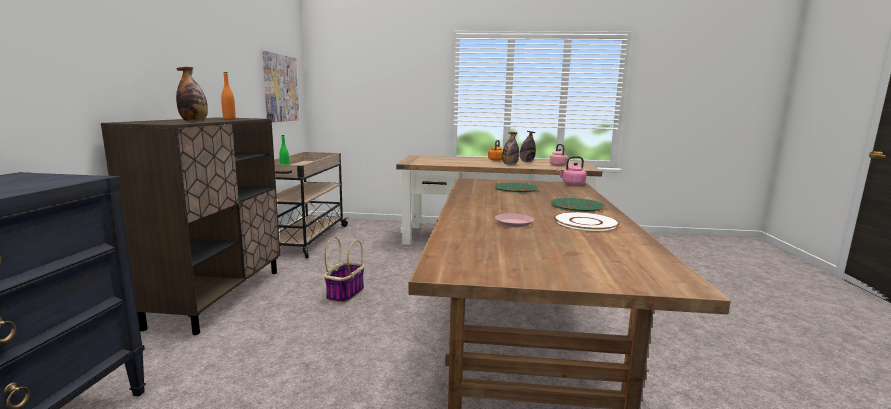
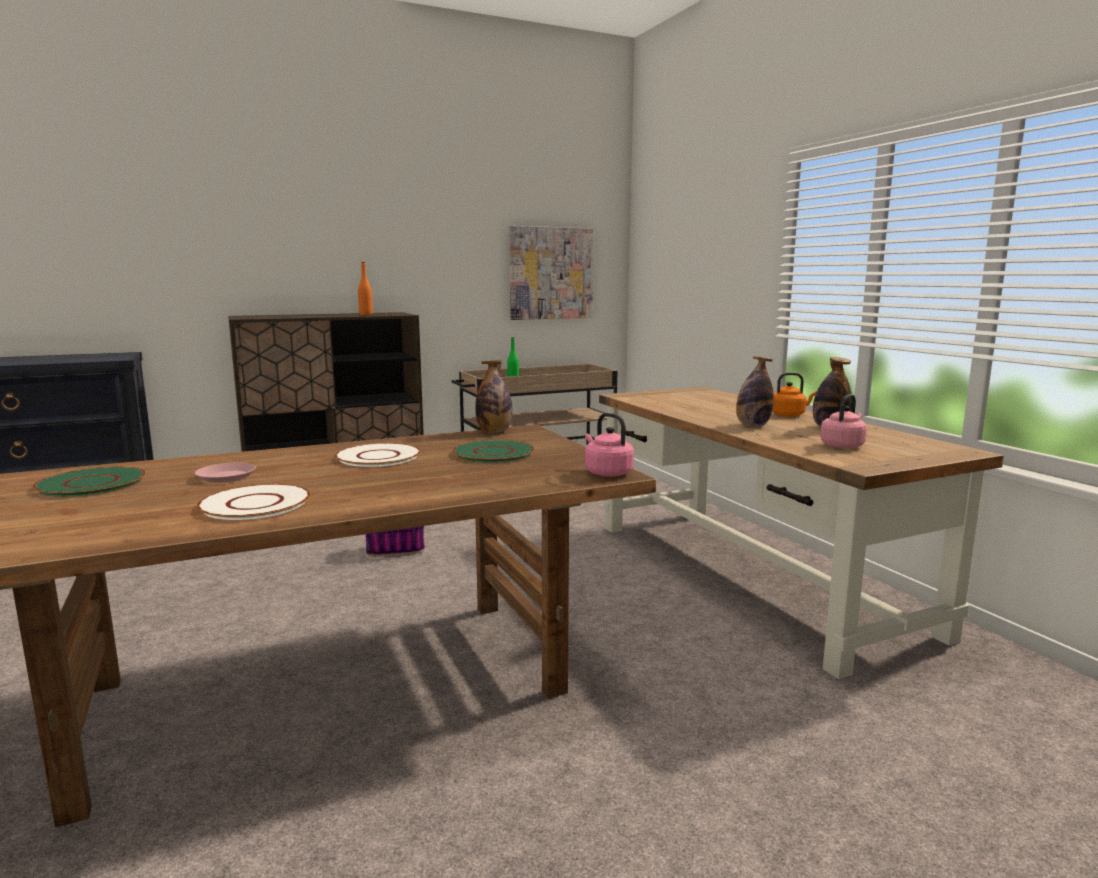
camera: 60 degrees right, 0 degrees up
bottle [176,67,208,122] -> bottle moved to [475,360,513,433]
green plate [549,198,606,212] -> green plate moved to [32,466,146,497]
none -> white plate [335,443,421,467]

